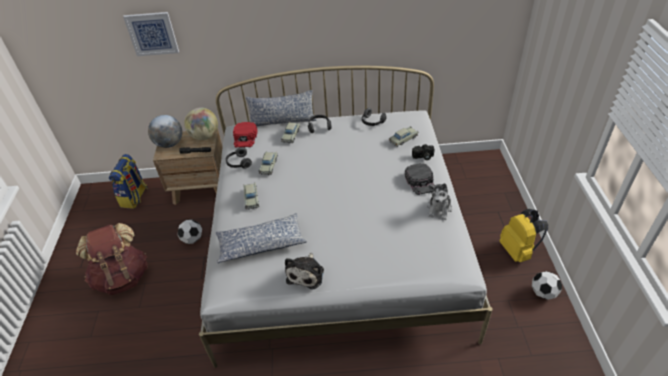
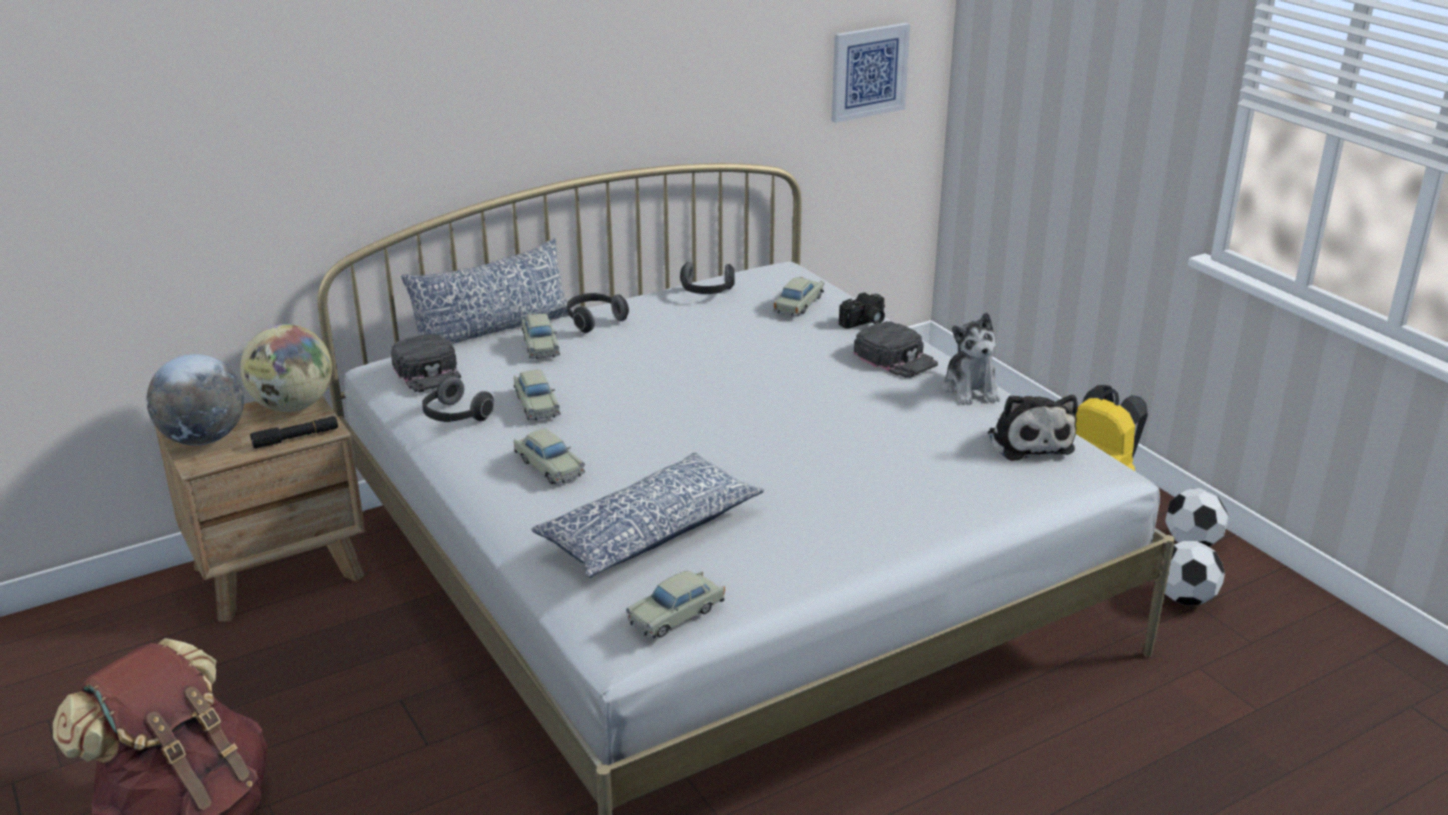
camera: 30 degrees left, 15 degrees down
backpack [109,154,148,208] -> none
picture [123,12,179,56] -> picture moved to [832,23,910,123]
football [177,219,202,244] -> football moved to [1165,541,1225,605]
red cap [233,122,258,148] -> black cap [391,334,461,393]
plush toy [285,252,324,290] -> plush toy moved to [988,395,1078,461]
none -> beige toy car [626,571,725,638]

